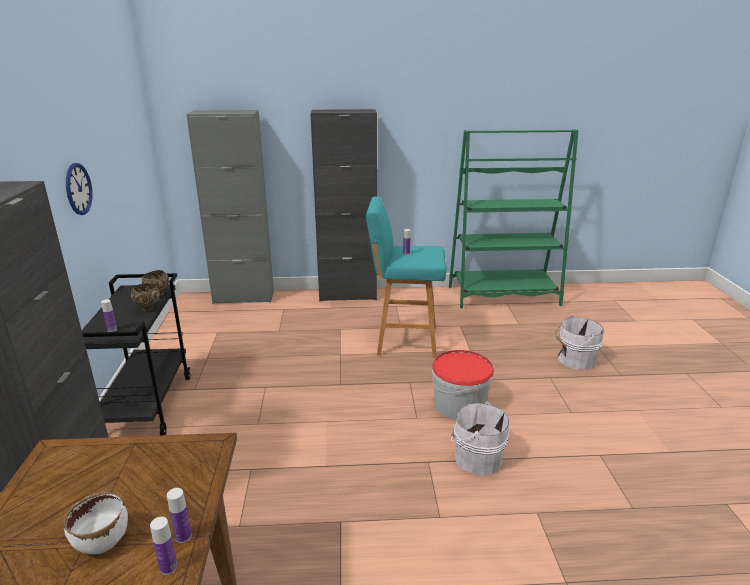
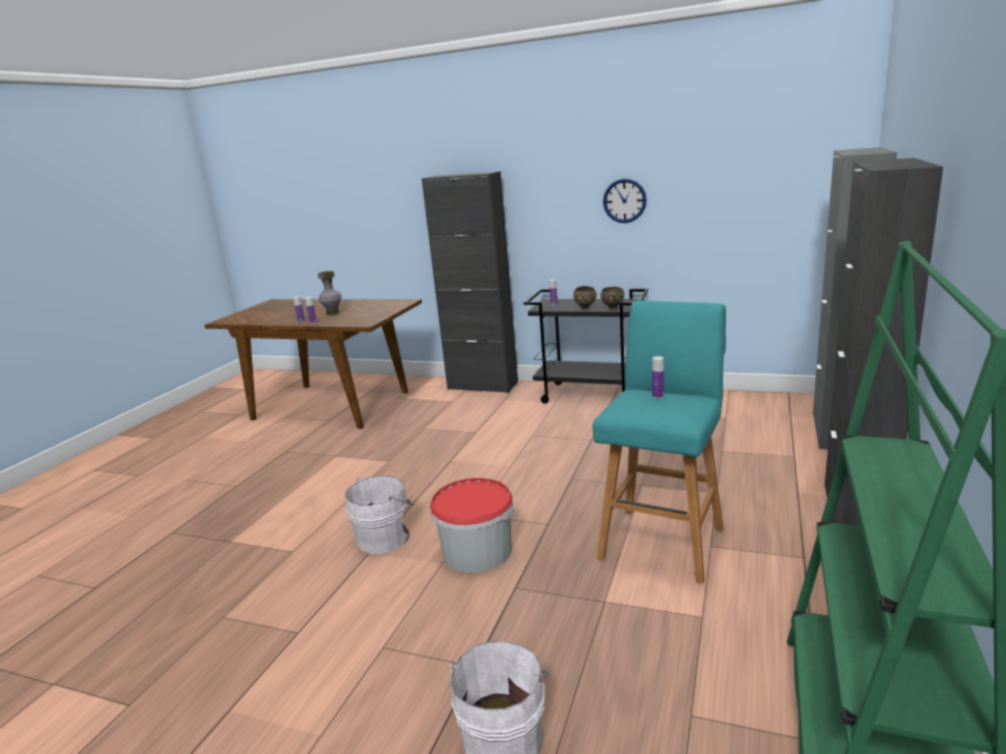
camera: 115 degrees right, 5 degrees down
white bowl [63,492,128,554] -> grey vase [318,271,342,315]

